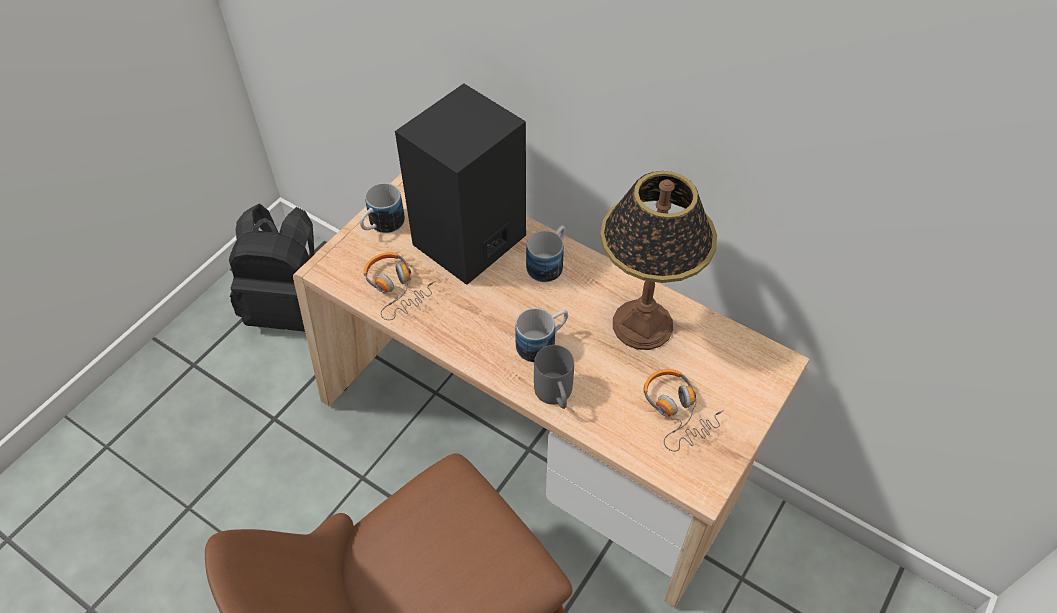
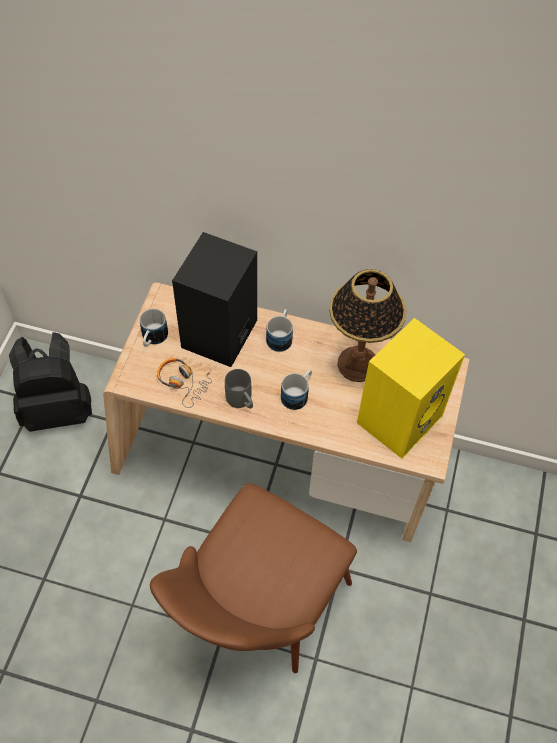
camera: 20 degrees left, 5 degrees up
grey mug [534,345,574,409] -> grey mug moved to [225,369,253,409]
headphones [643,369,724,451] -> yellow speaker [357,318,465,459]

